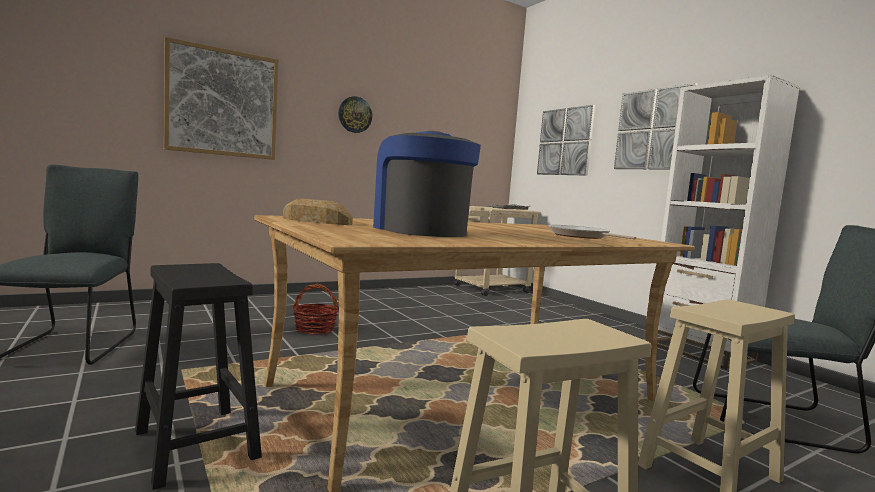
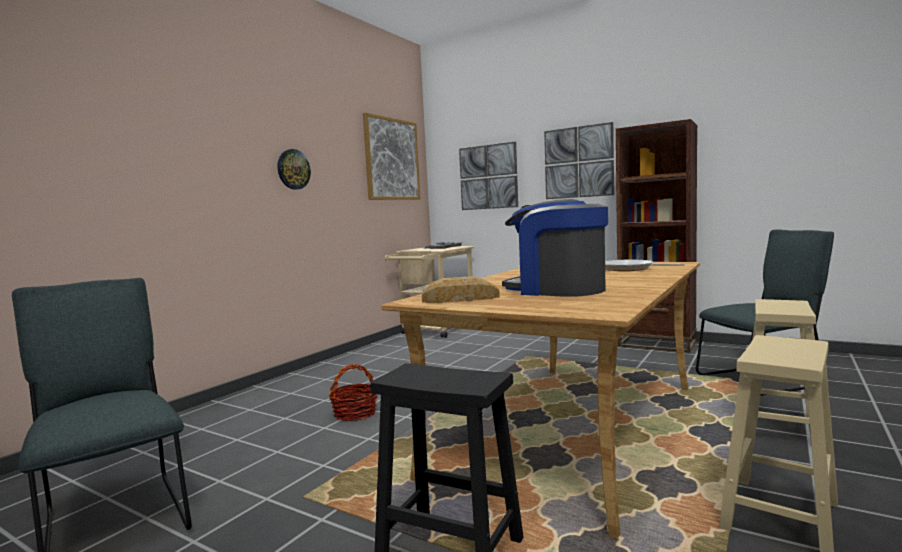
camera: 25 degrees left, 0 degrees up
picture [164,37,278,160] -> picture moved to [363,113,420,200]
white bookcase [657,75,800,370] -> brown bookcase [616,119,697,353]

